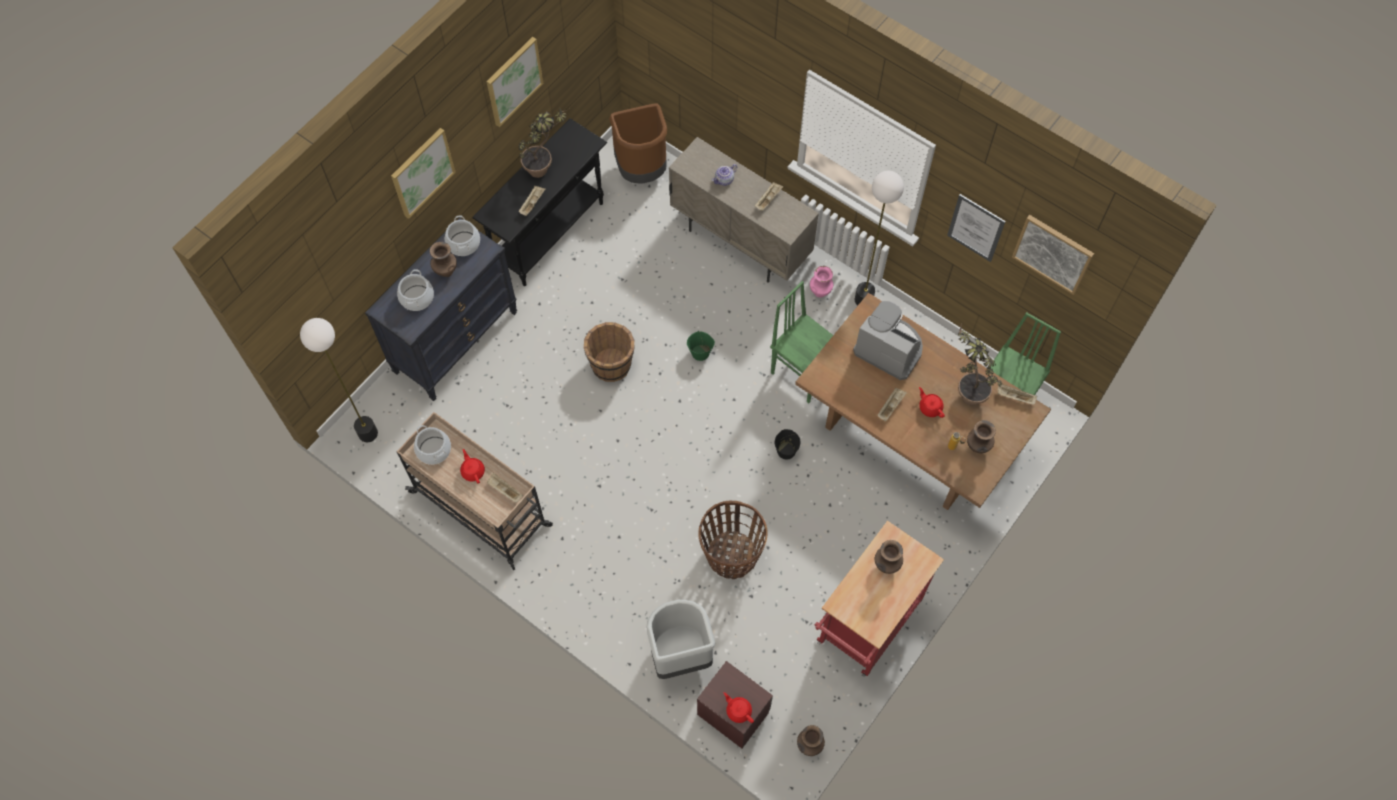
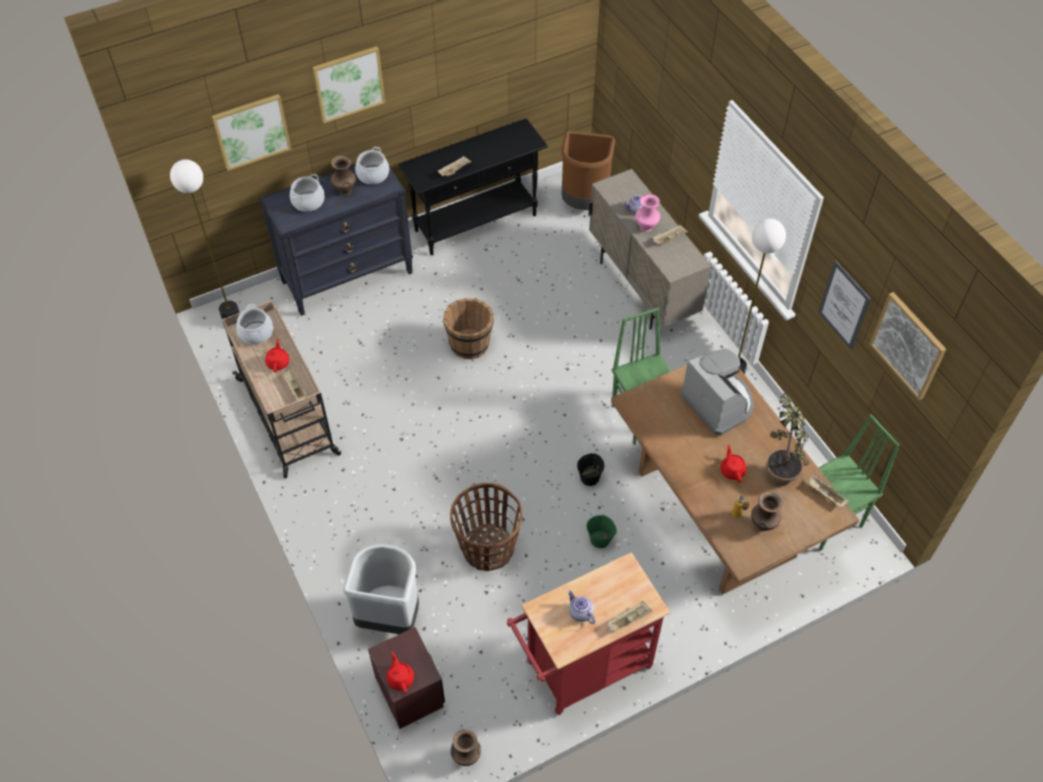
camera: 25 degrees right, 10 degrees down
picture [486,37,543,127] -> picture moved to [212,94,291,171]
potted plant [518,109,566,178] -> none
green bucket [687,332,715,361] -> green bucket moved to [587,515,617,548]
pink vase [810,266,833,298] -> pink vase moved to [635,194,660,232]
brown vase [875,540,903,574] -> none
beige tray [877,388,907,421] -> beige tray moved to [607,601,653,633]
none -> teapot [568,590,596,624]

